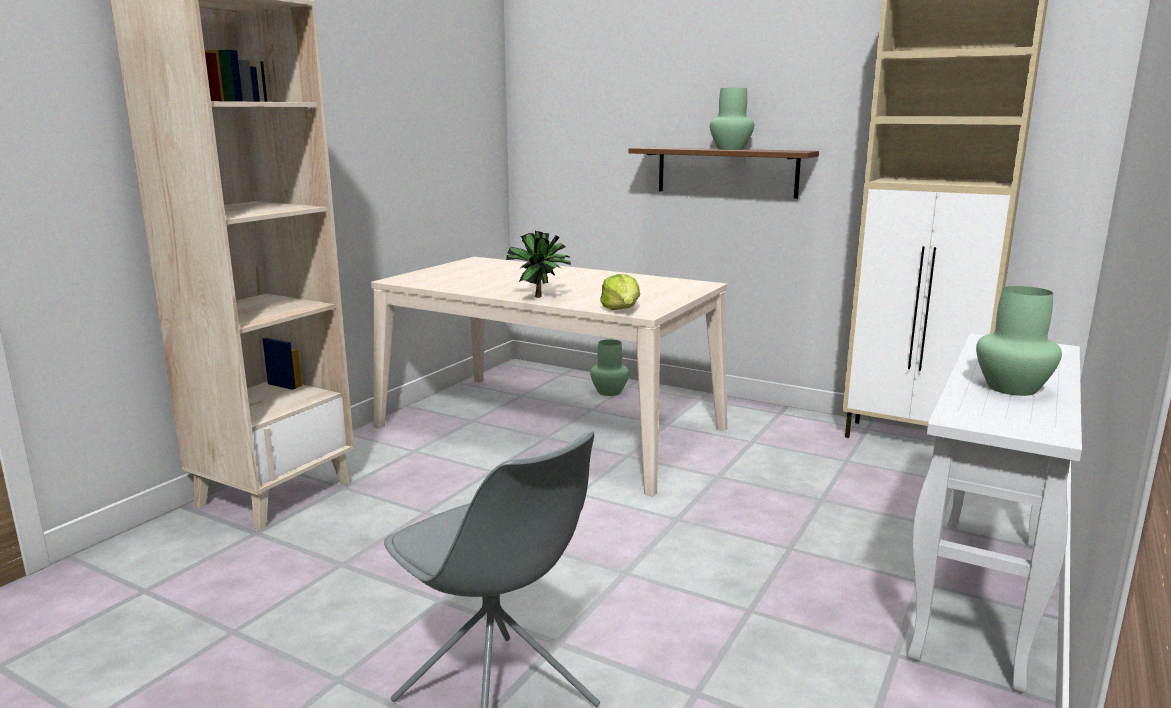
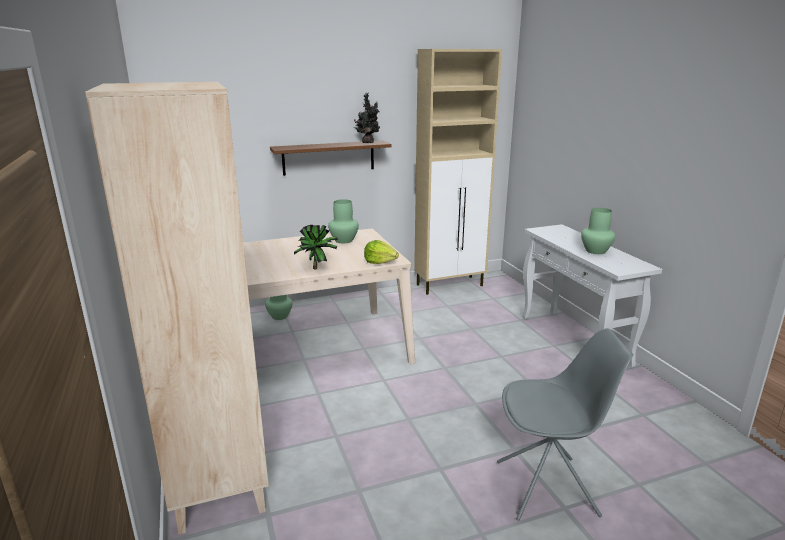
camera: 50 degrees left, 5 degrees up
green vase [710,88,754,150] -> green vase moved to [328,199,359,243]
none -> potted plant [354,93,380,143]

